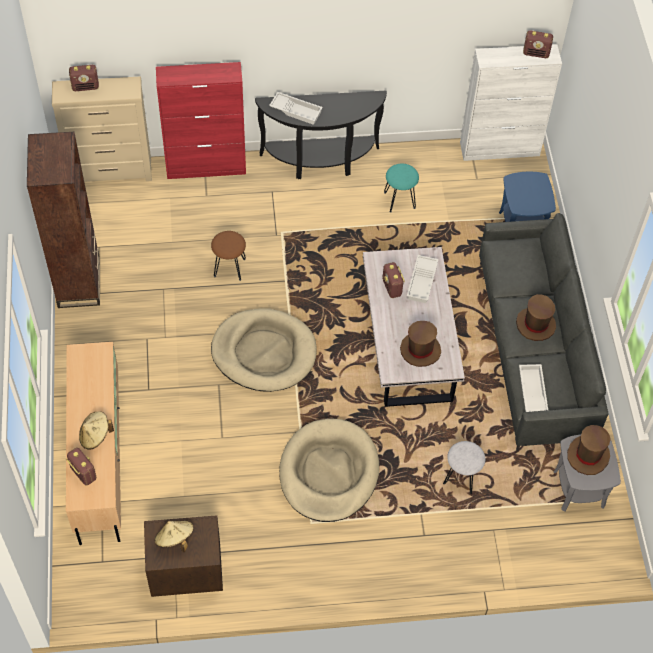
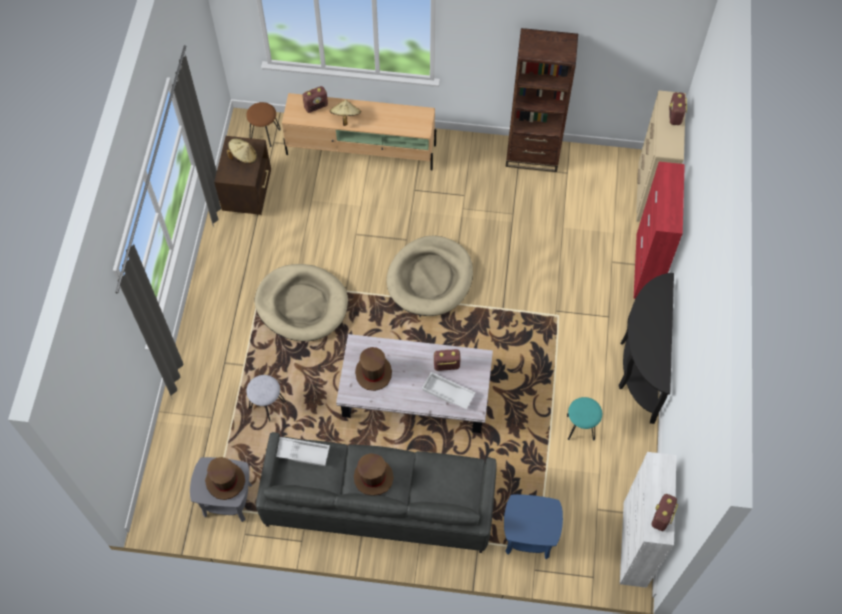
camera: 105 degrees right, 5 degrees up
brown stool [211,231,246,281] -> brown stool moved to [246,102,281,147]
white tray [269,92,323,125] -> none

